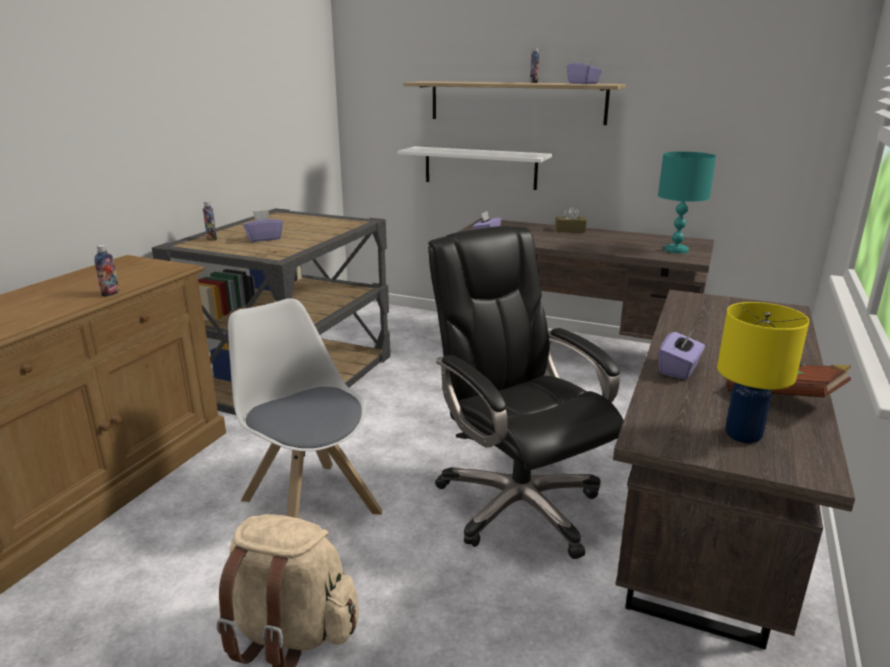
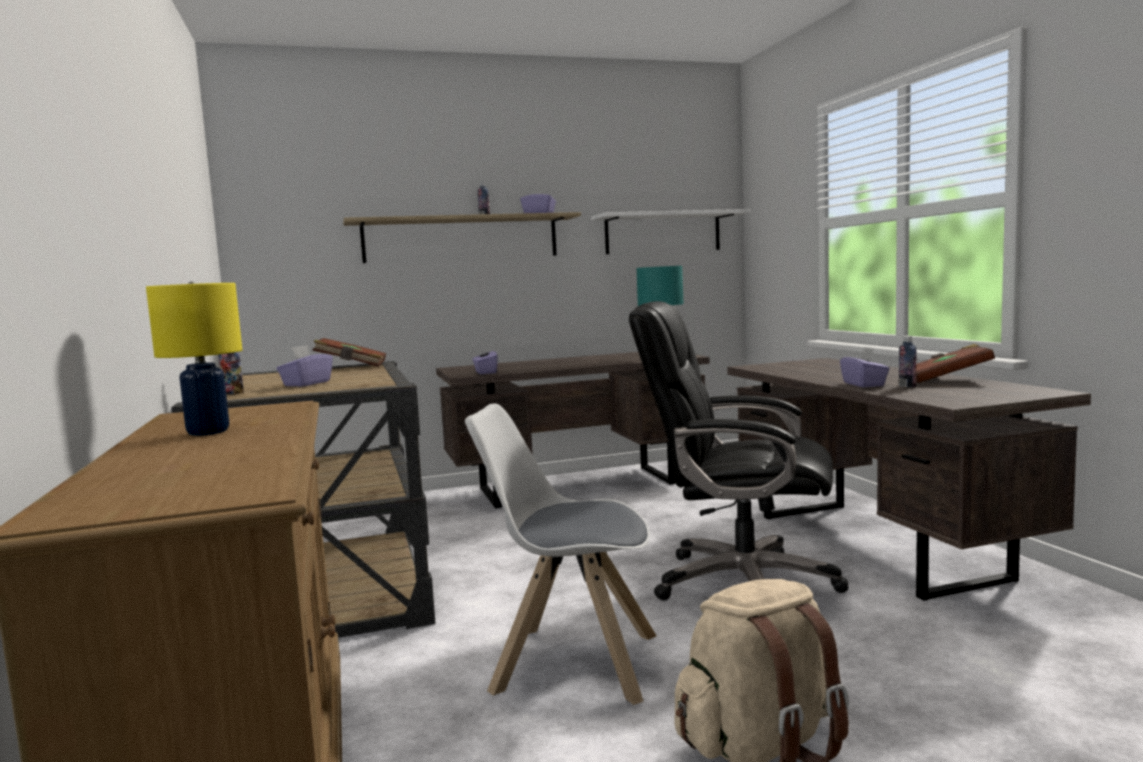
camera: 40 degrees left, 15 degrees down
bottle [94,245,119,296] -> bottle moved to [899,336,916,388]
white shelf [398,146,552,190] -> white shelf moved to [591,209,751,254]
brown tissue box [555,207,586,233] -> none
yellow table lamp [717,302,809,444] -> yellow table lamp moved to [146,281,242,436]
none -> brown book [312,338,386,367]

